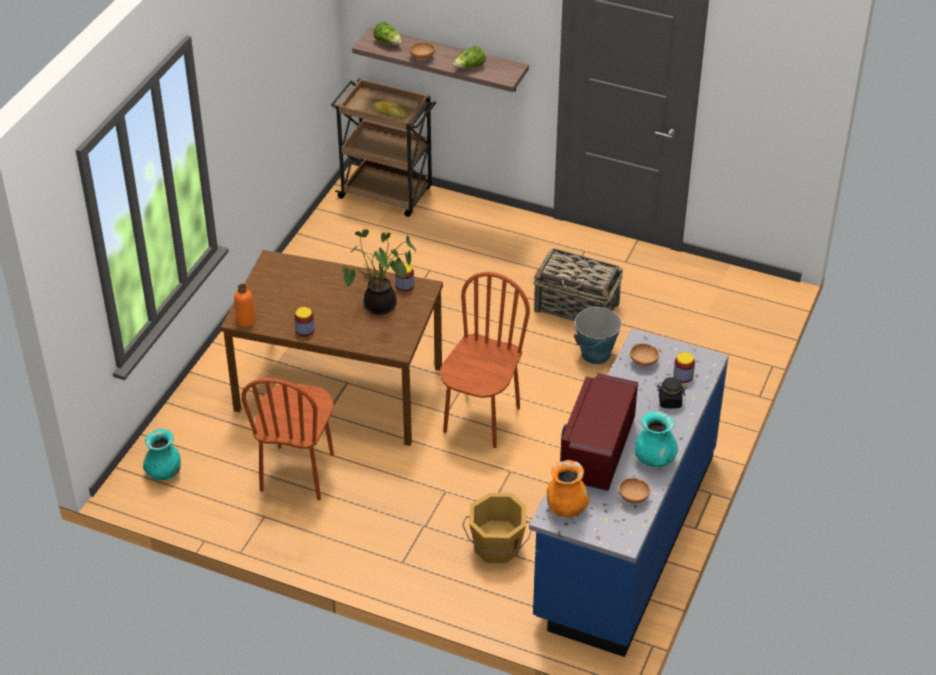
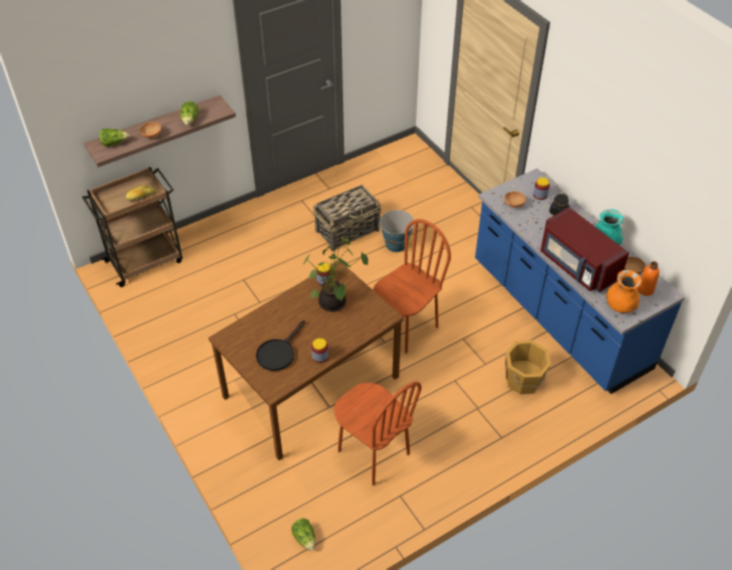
camera: 55 degrees left, 5 degrees up
turquoise vase [143,429,181,480] -> lettuce [291,518,315,551]
orange bottle [234,284,256,327] -> orange bottle moved to [637,261,660,296]
brown chair [440,272,530,448] -> brown chair turned 75 degrees clockwise [373,219,451,354]
none -> black frying pan [256,320,305,371]

